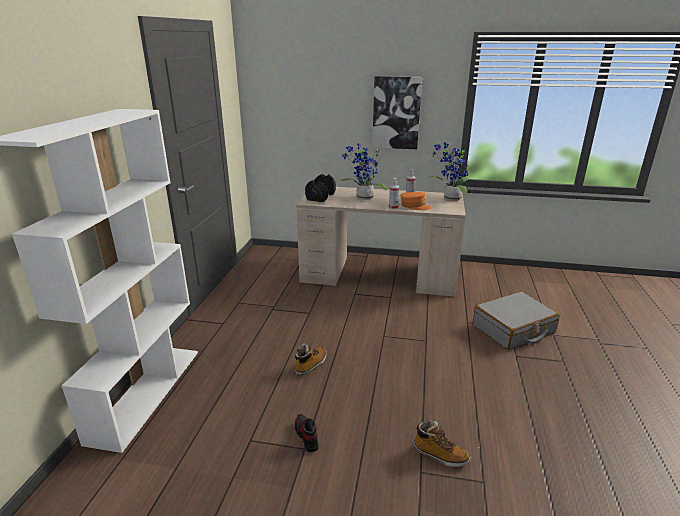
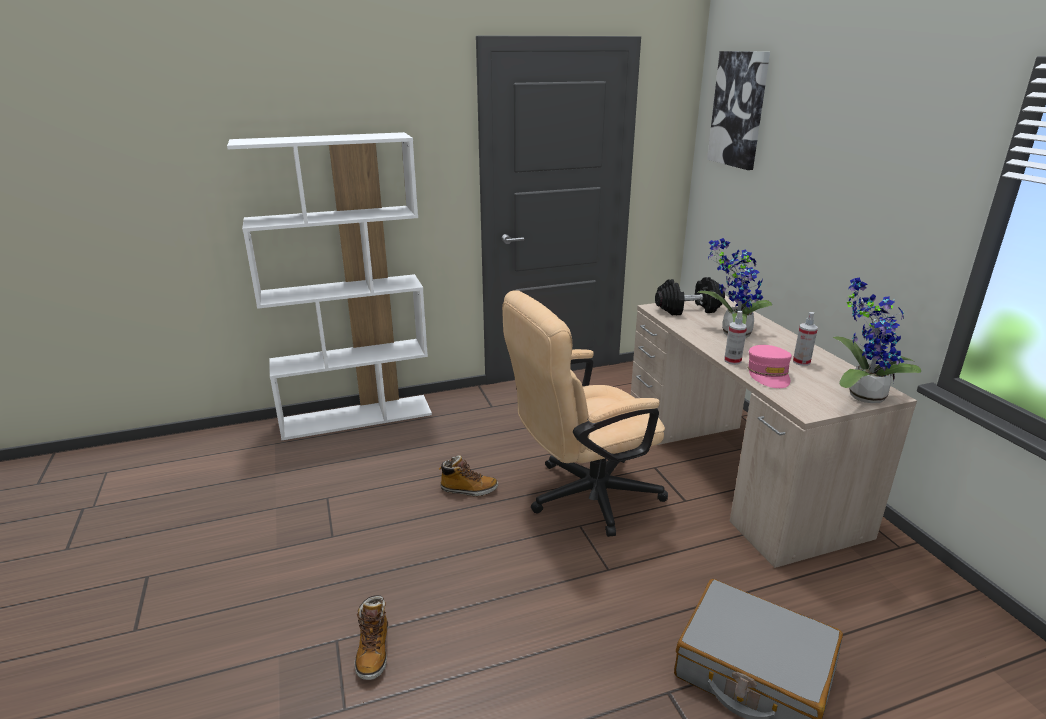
camera: 60 degrees right, 0 degrees up
shoe [295,414,319,452] -> none
picture [372,76,422,149] -> picture moved to [707,51,770,170]
orange cap [400,192,432,210] -> pink cap [747,345,792,388]
none -> beige office chair [502,290,668,537]

